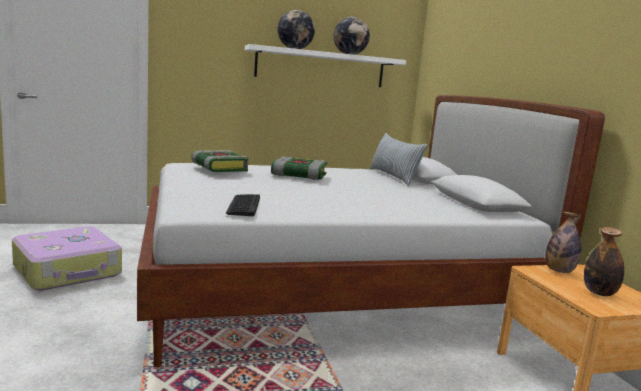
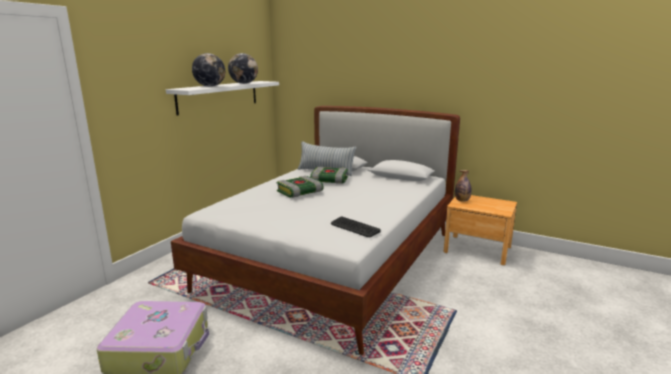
camera: 45 degrees left, 5 degrees up
book [191,150,249,172] -> book moved to [310,167,348,184]
bottle [584,227,624,296] -> none

